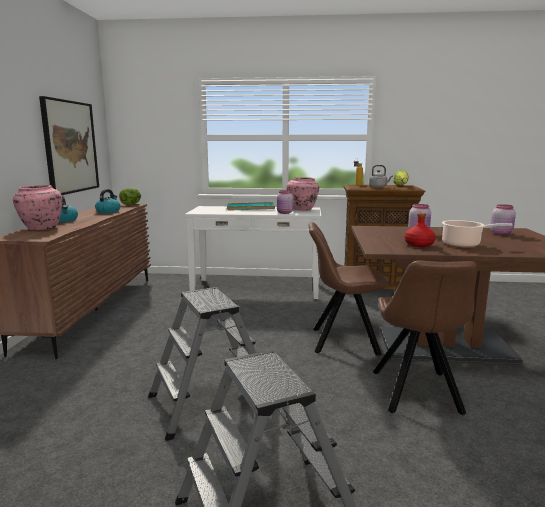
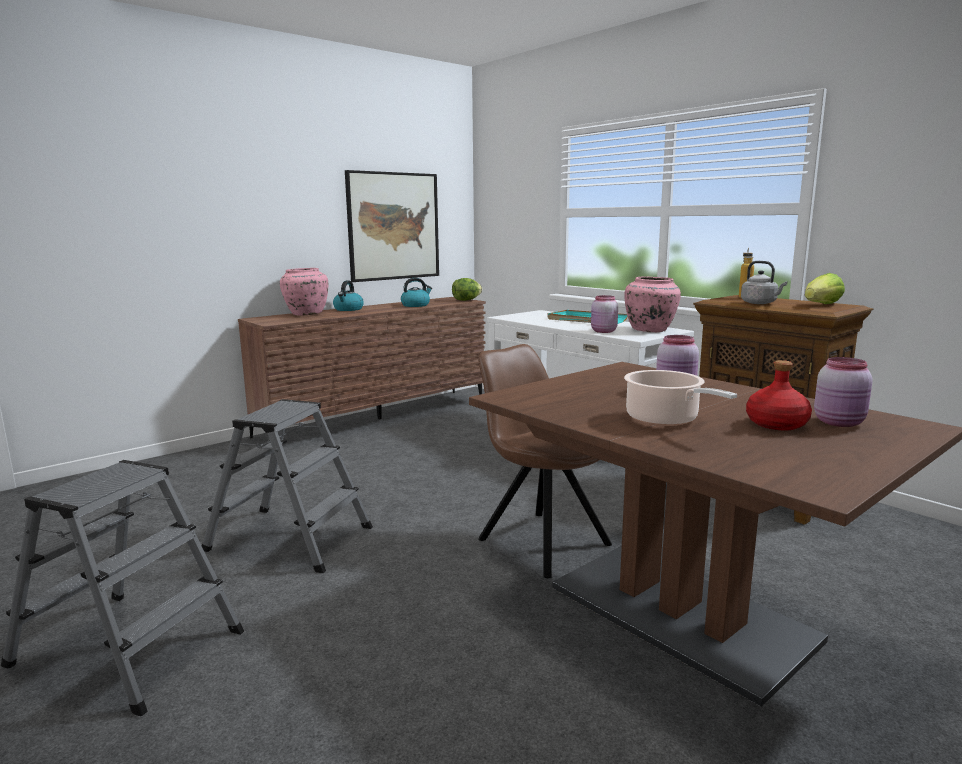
camera: 45 degrees right, 0 degrees up
brown chair [373,261,478,415] -> none
red bottle [404,213,436,247] -> red bottle moved to [746,360,812,430]

